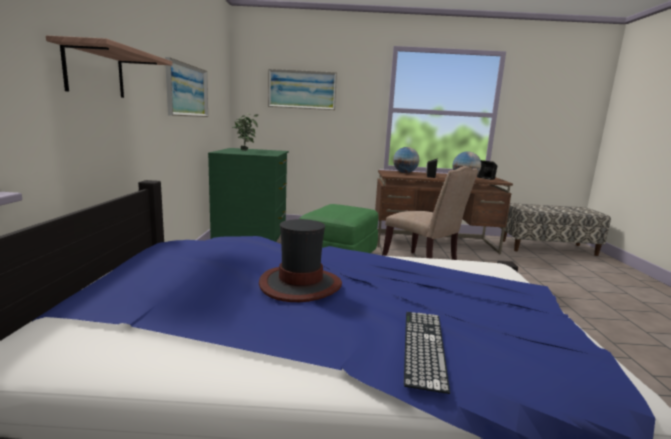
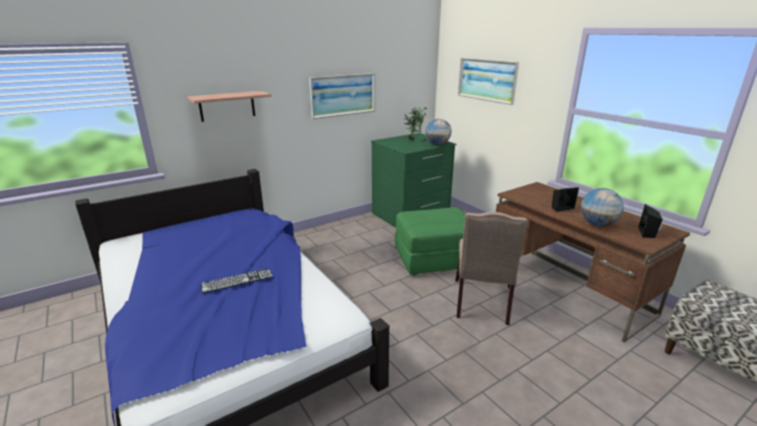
camera: 55 degrees right, 10 degrees up
hat [259,219,342,302] -> none
globe [393,147,419,173] -> globe moved to [425,119,451,145]
keyboard [404,312,450,394] -> keyboard moved to [201,268,273,293]

